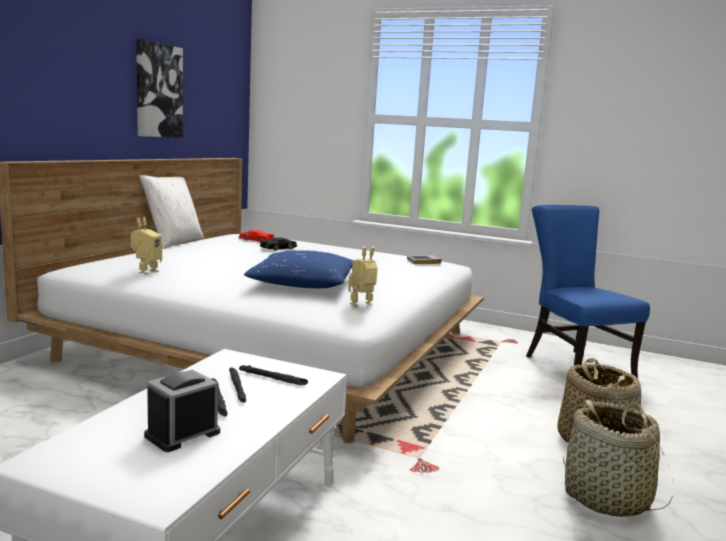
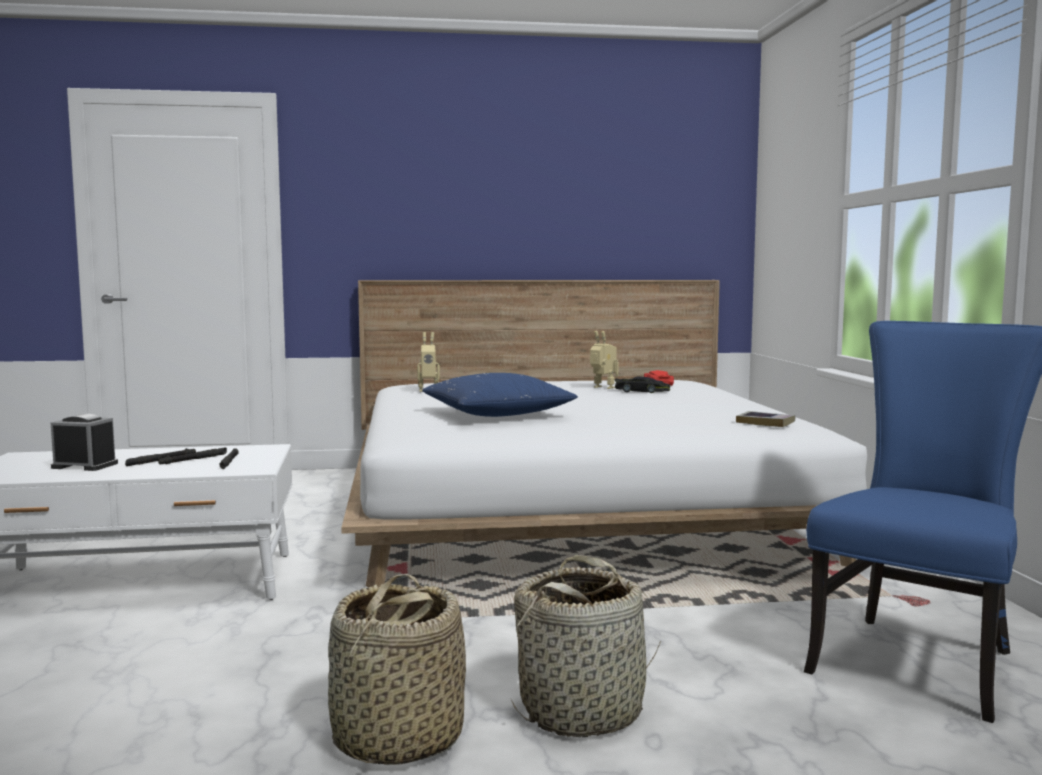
camera: 60 degrees right, 5 degrees down
picture [136,39,183,138] -> none
white pillow [139,175,204,249] -> none
toy robot [348,246,377,307] -> toy robot moved to [590,331,619,389]

